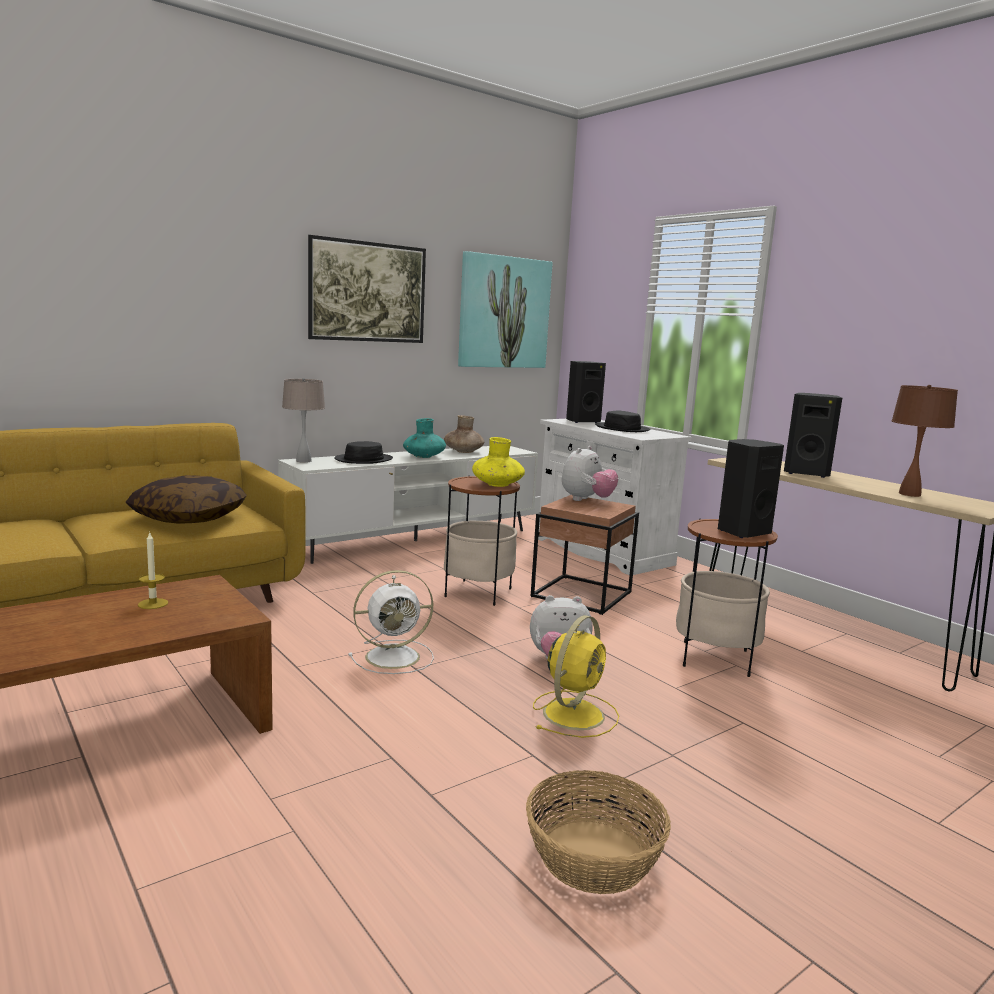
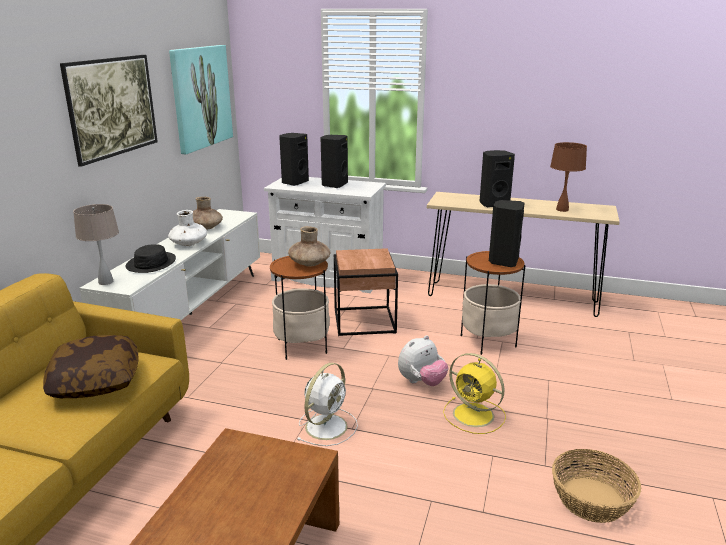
camera: 35 degrees left, 10 degrees up
candle [138,531,168,609] -> none
turquoise vase [403,418,446,458] -> white vase [168,210,207,246]
yellow vase [472,437,525,487] -> brown vase [288,226,330,267]
yellow fan [533,615,619,738] -> yellow fan turned 135 degrees clockwise [443,353,506,434]
plush toy [562,446,618,501] -> none
black hat [595,411,650,432] -> black speaker [320,135,348,188]

